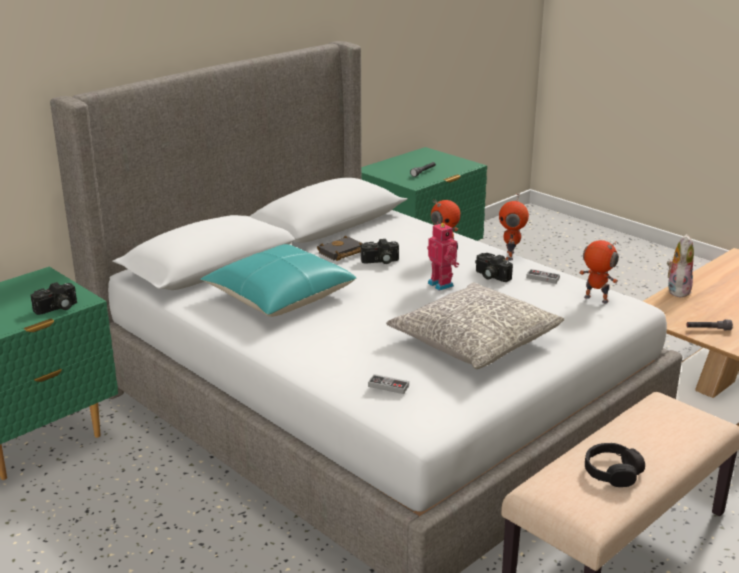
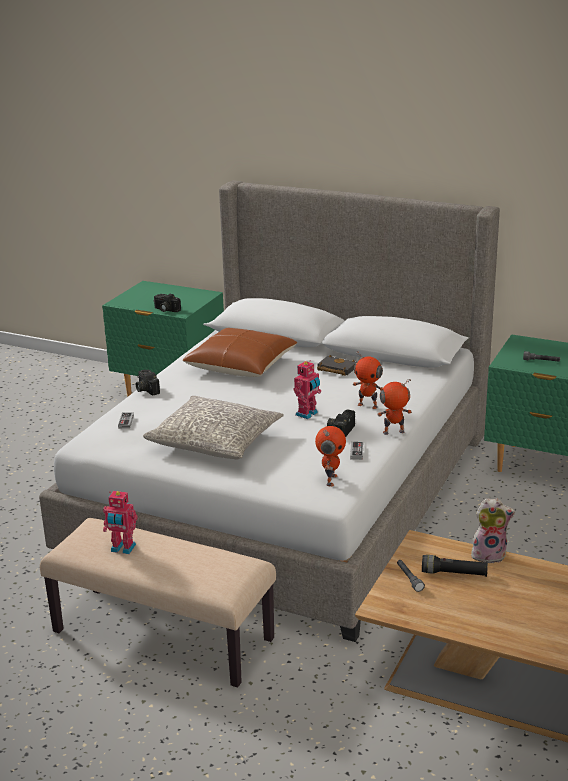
camera: 70 degrees right, 0 degrees up
turquoise pillow [200,244,356,317] -> brown pillow [183,328,297,377]
camera [361,239,399,264] -> camera moved to [136,370,160,395]
black headphones [585,443,645,487] -> toy robot [103,491,138,554]
none -> black flashlight [422,555,488,577]

